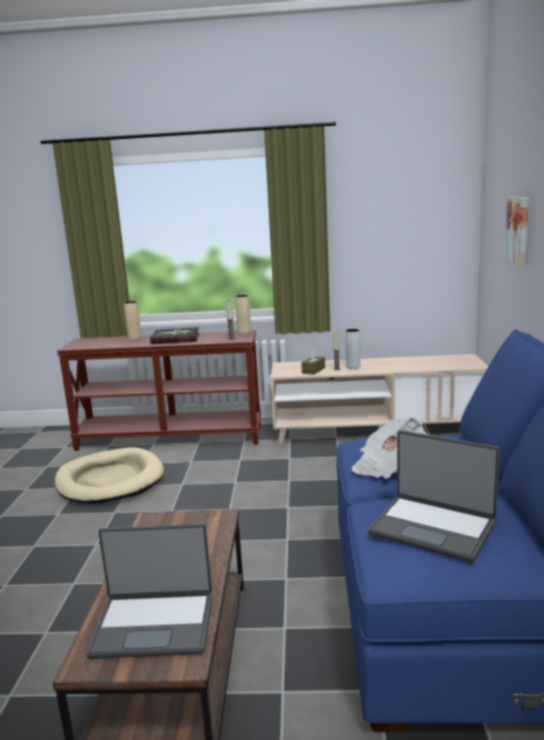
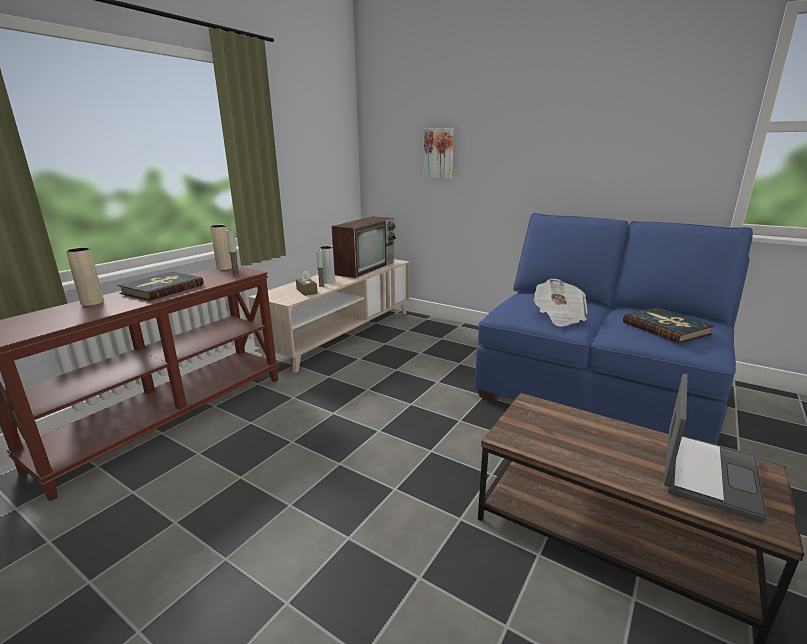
camera: 60 degrees left, 5 degrees up
beige dog bed [55,447,164,504] -> none
laptop [368,430,500,563] -> book [623,308,714,344]
none -> television [332,216,396,278]

